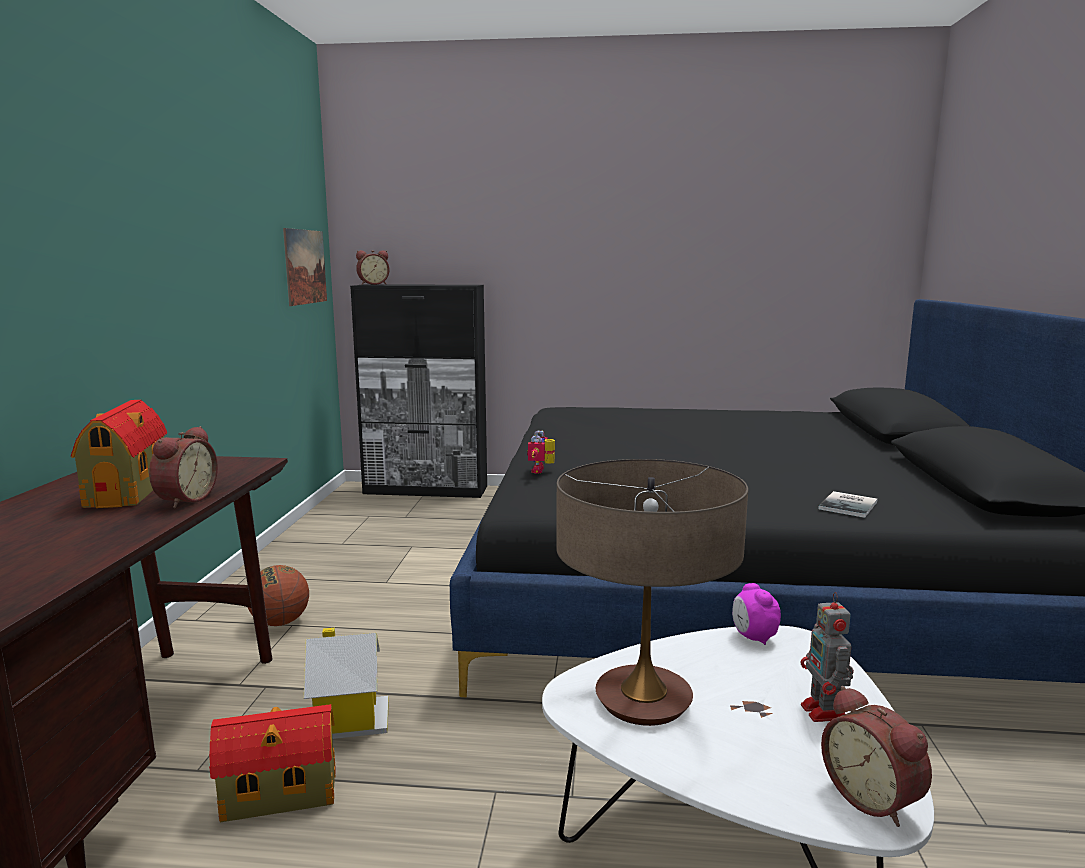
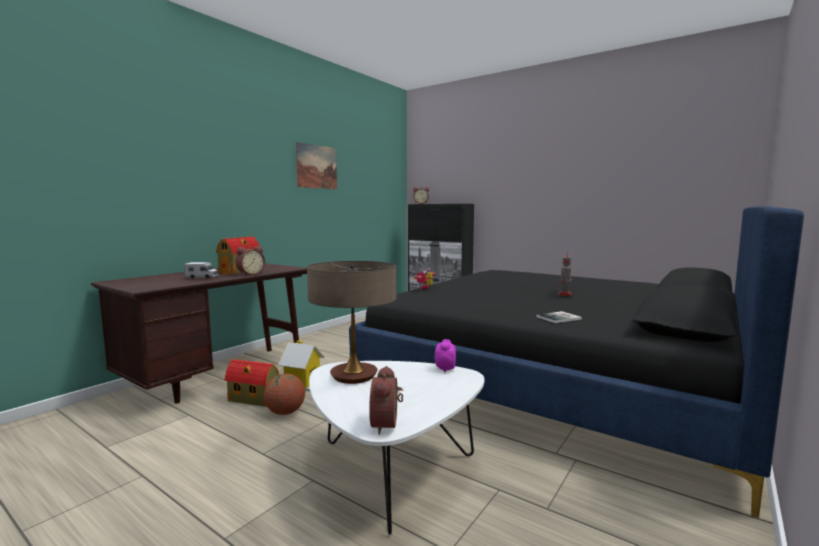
camera: 30 degrees right, 5 degrees down
basketball [248,565,309,626] -> basketball moved to [264,373,305,415]
picture [283,228,327,306] -> picture moved to [295,142,337,189]
toy robot [801,592,854,722] -> toy robot moved to [558,255,572,296]
none -> toy truck [184,262,218,279]

